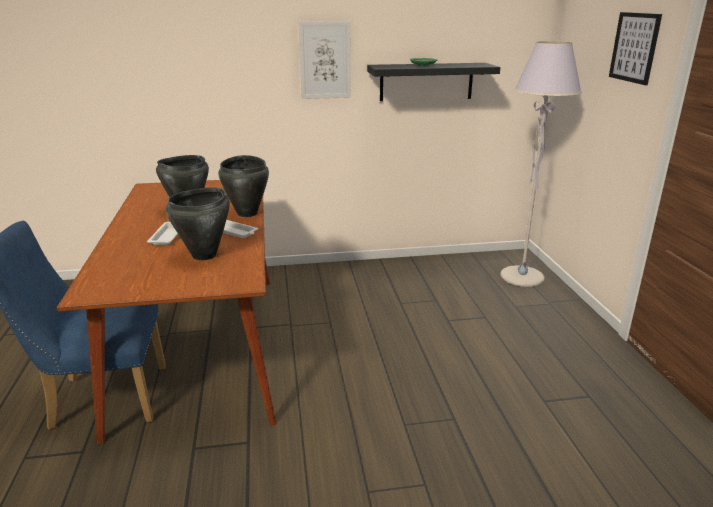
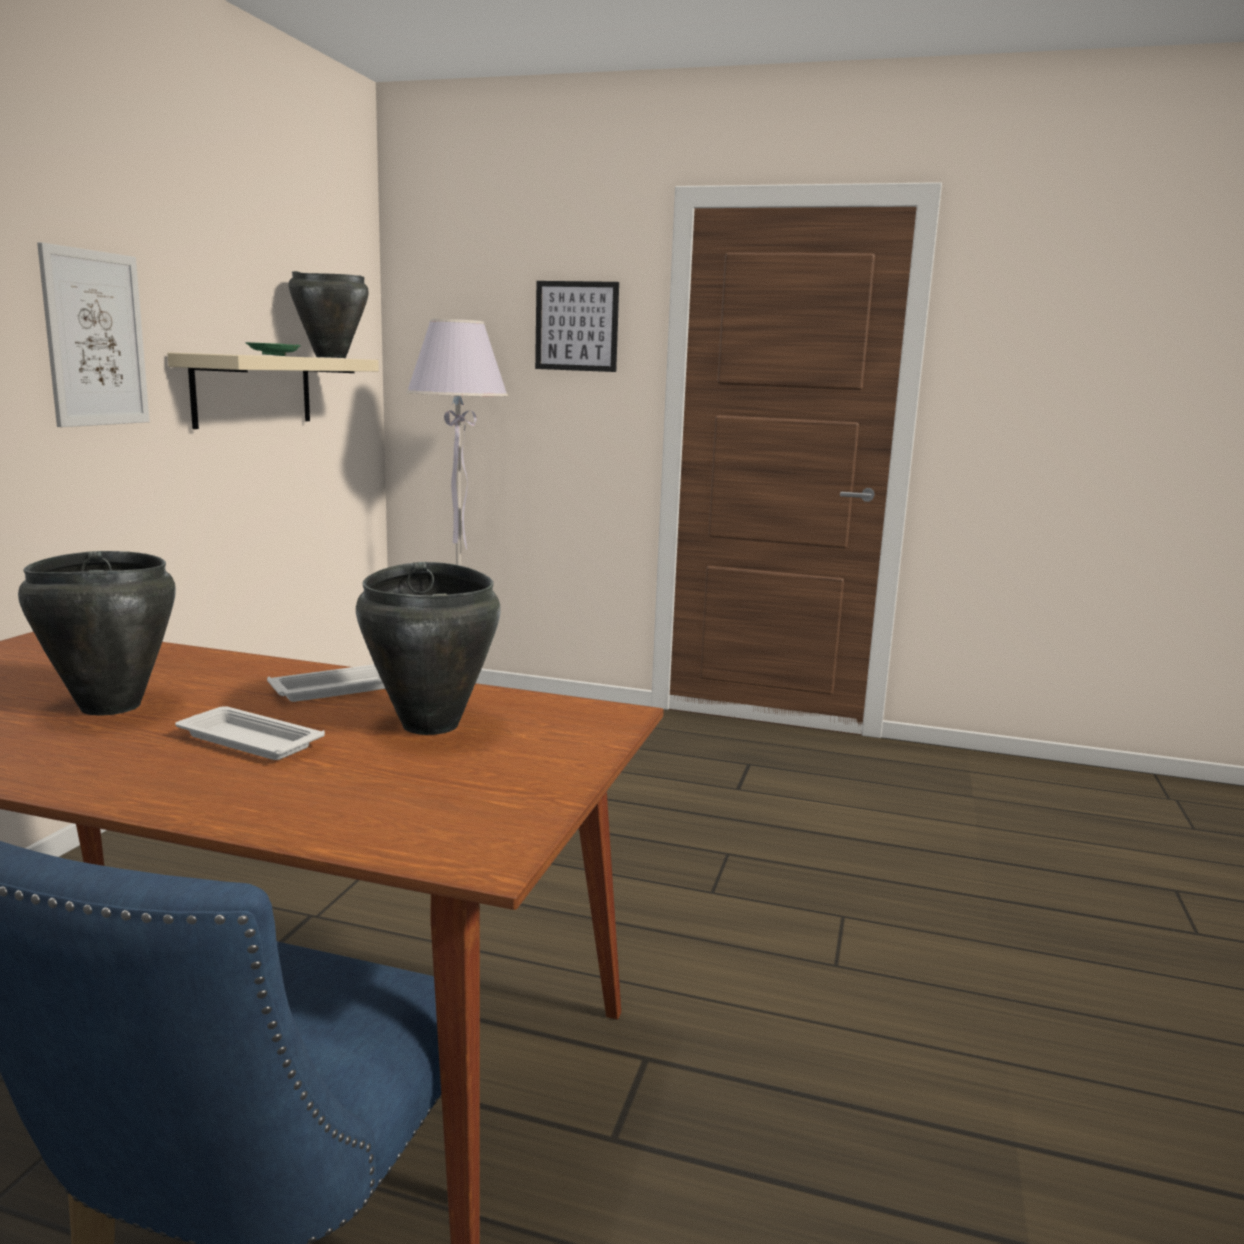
camera: 65 degrees left, 10 degrees down
black cooking pot [218,155,269,217] -> black cooking pot moved to [288,271,369,358]
black shelf [367,63,500,101] -> beige shelf [167,352,379,429]

